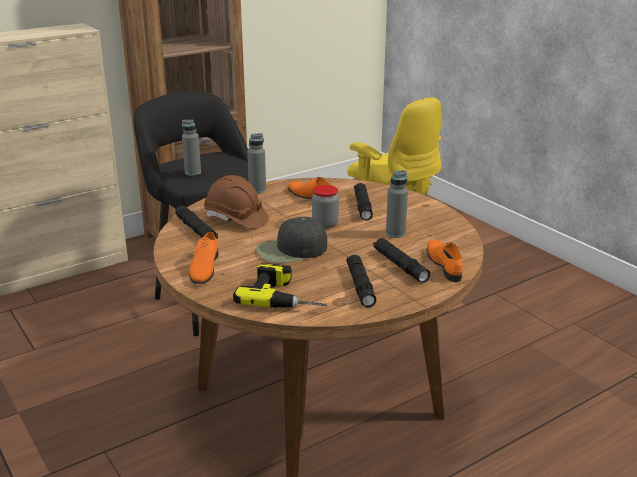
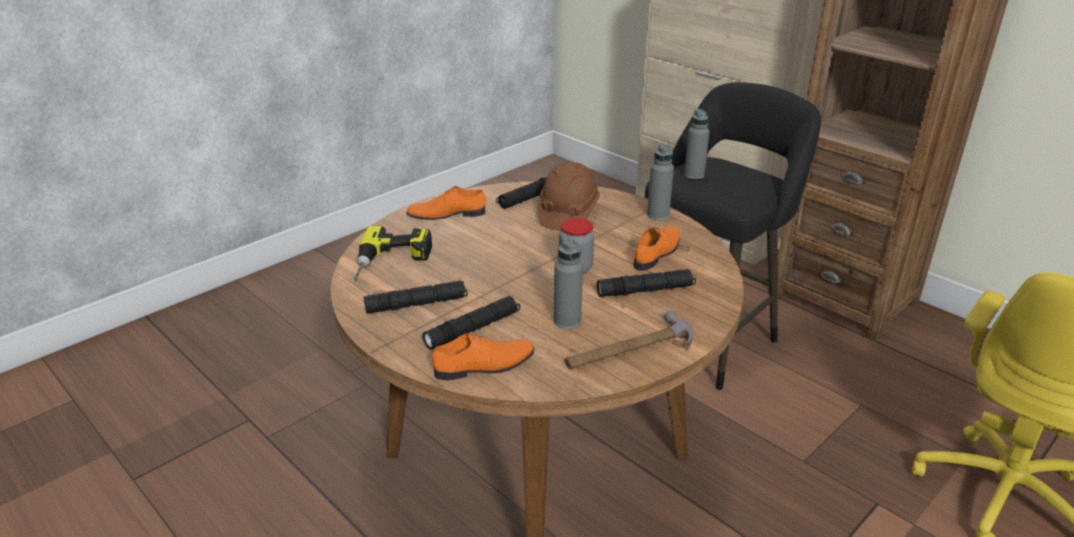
camera: 80 degrees right, 5 degrees up
black cap [256,217,327,263] -> none
none -> hammer [565,311,693,369]

